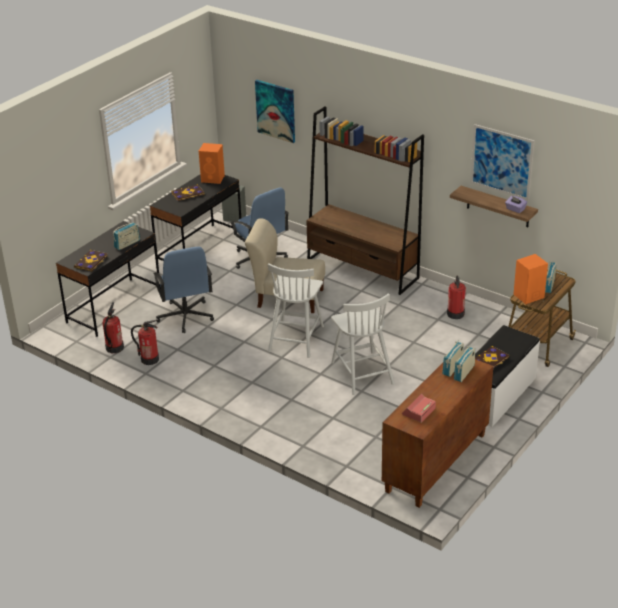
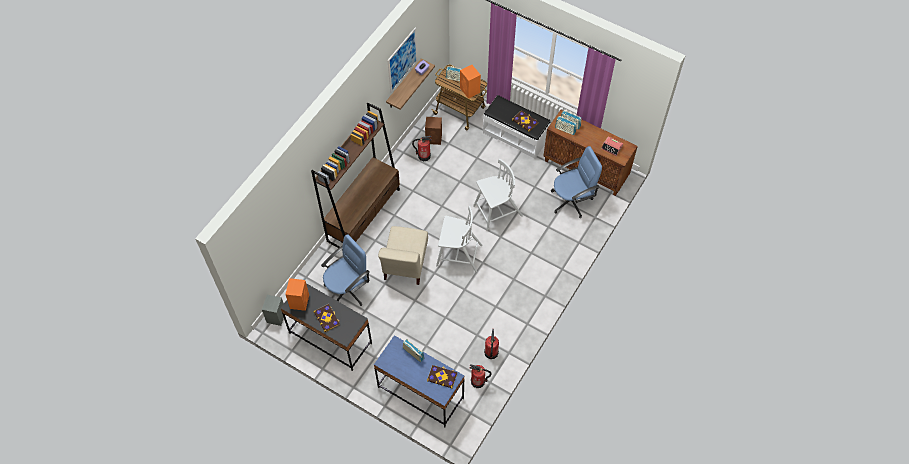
camera: 95 degrees left, 25 degrees up
black desk [56,221,161,337] -> blue desk [374,335,464,427]
blue office chair [153,247,214,333] -> blue office chair moved to [551,146,602,218]
picture [255,80,295,143] -> none
none -> brown speaker [425,117,442,145]

